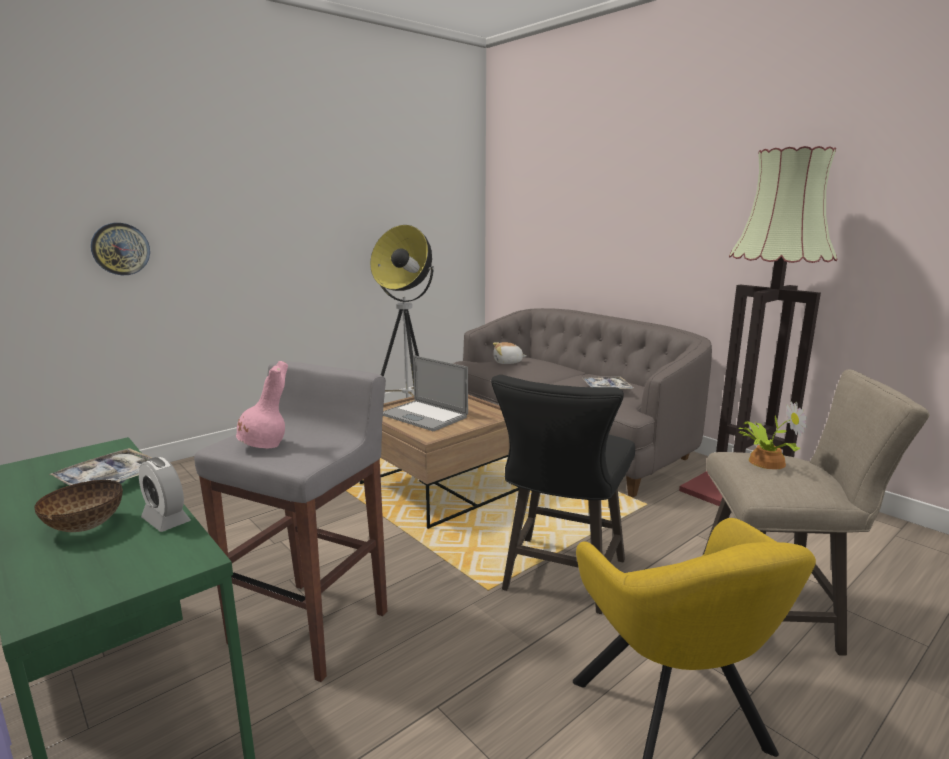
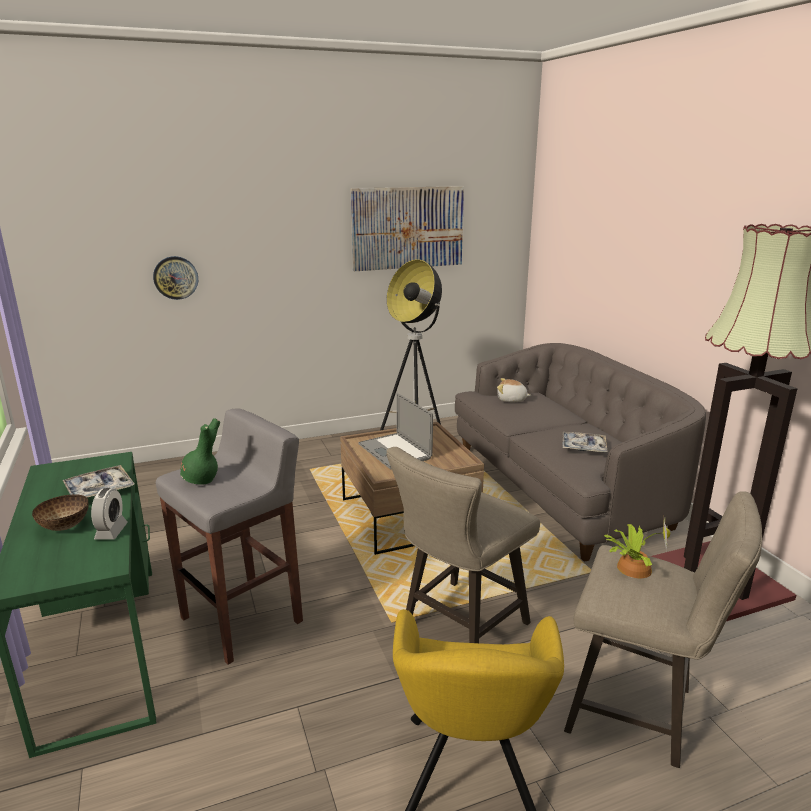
camera: 20 degrees right, 5 degrees up
alarm clock [139,457,191,532] -> alarm clock turned 150 degrees counterclockwise [91,488,128,540]
pink vase [236,361,288,448] -> green vase [180,418,220,485]
black stool [491,375,635,614] -> beige stool [386,447,540,643]
none -> picture [350,186,464,271]

